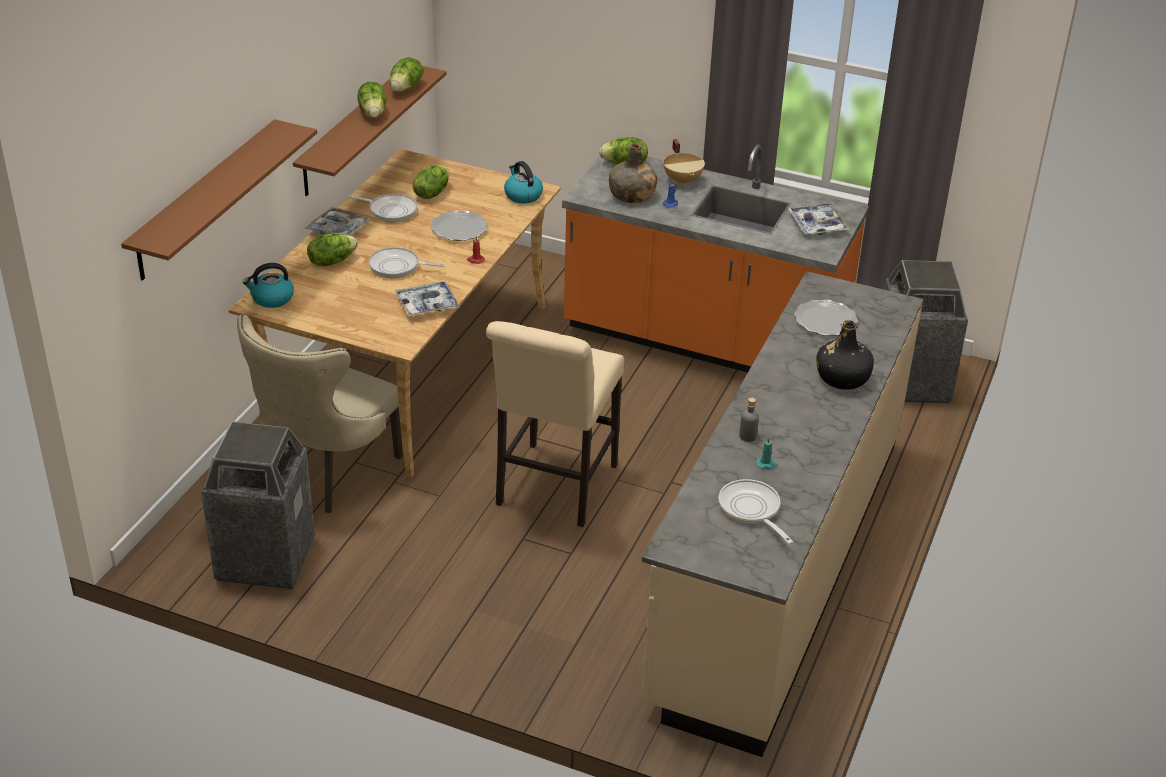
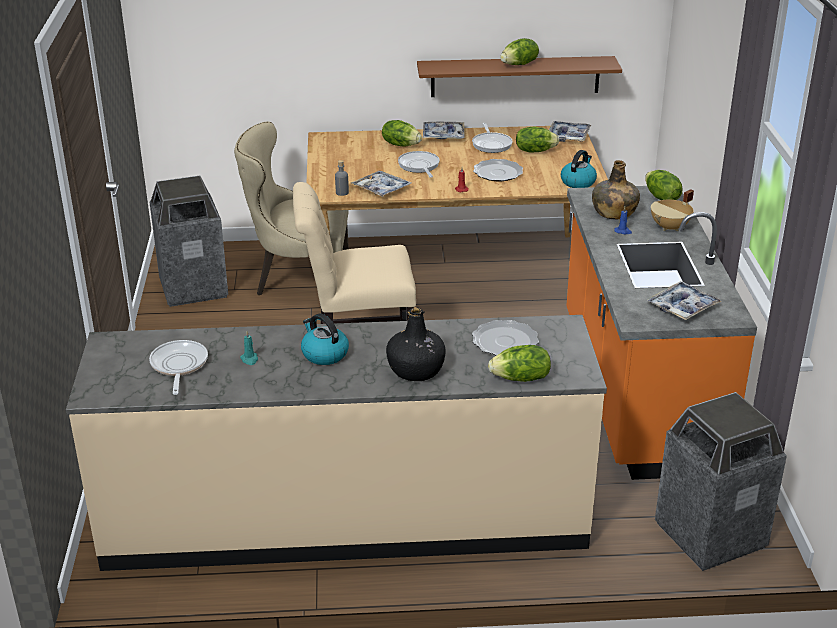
camera: 65 degrees right, 5 degrees down
brown shelf [121,119,317,281] -> none
kettle [242,263,294,308] -> kettle moved to [301,314,349,365]
lettuce [390,57,424,92] -> lettuce moved to [488,345,551,382]
frying pan [719,479,793,544] -> frying pan turned 45 degrees counterclockwise [149,340,208,395]
grey bottle [739,397,759,442] -> grey bottle moved to [335,160,349,196]
none -> tray [549,121,591,142]

